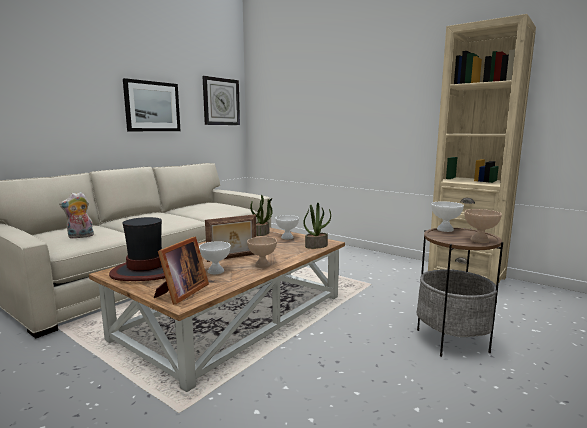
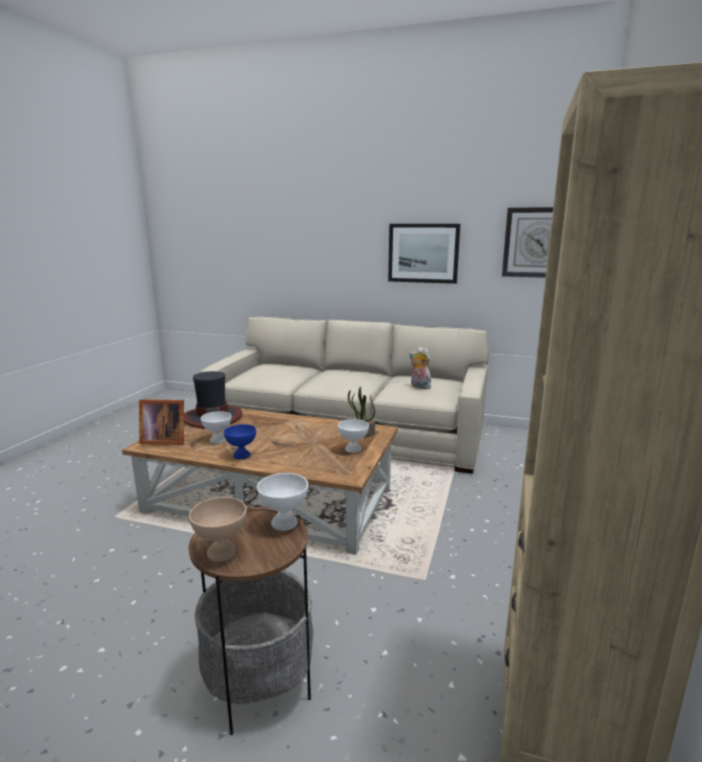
camera: 70 degrees right, 5 degrees up
plush toy [59,192,94,239] -> plush toy moved to [409,347,431,390]
picture frame [205,214,256,262] -> none
beige bowl [247,237,277,268] -> blue bowl [224,424,256,459]
potted plant [303,203,331,249] -> none

